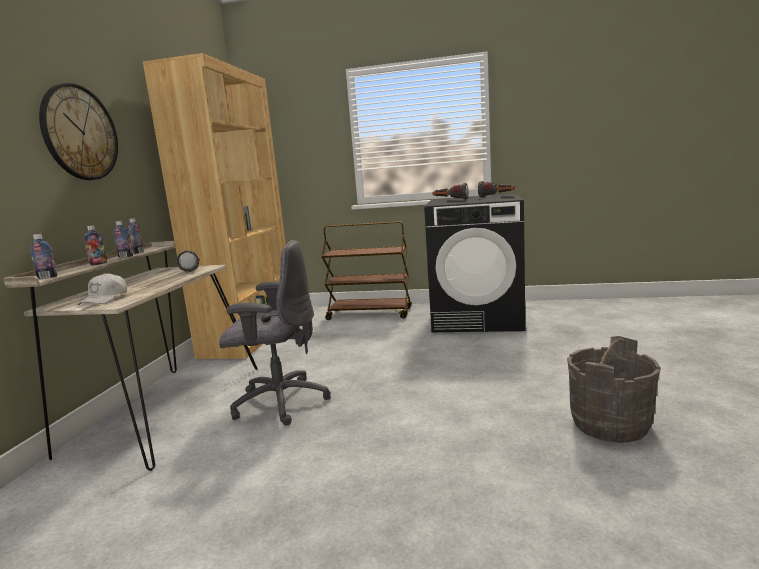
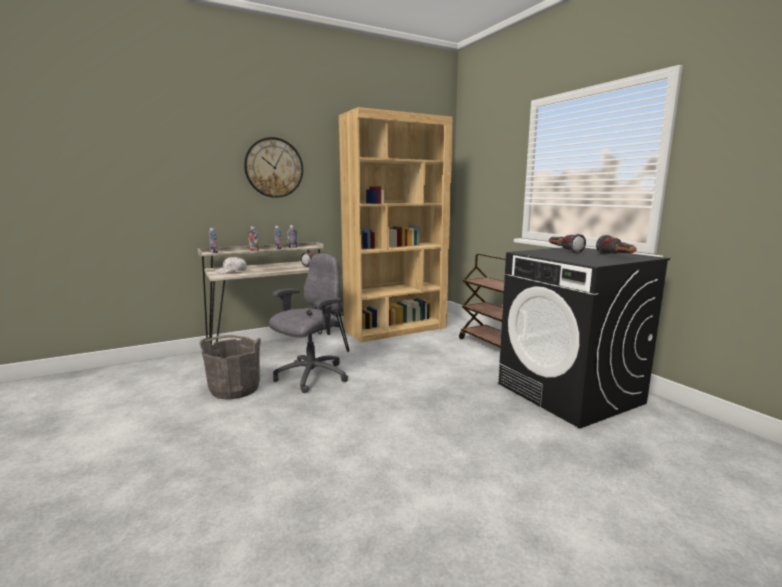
camera: 50 degrees right, 0 degrees up
grey office chair [219,240,331,426] -> grey office chair turned 105 degrees counterclockwise [269,253,348,393]
grey bucket [567,336,661,443] -> grey bucket moved to [199,335,261,400]

